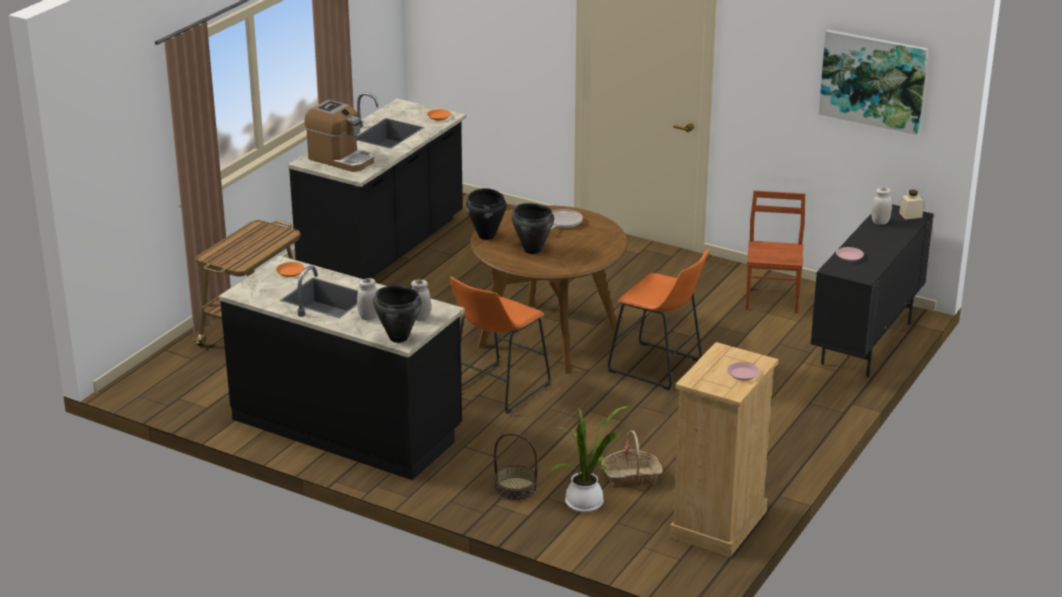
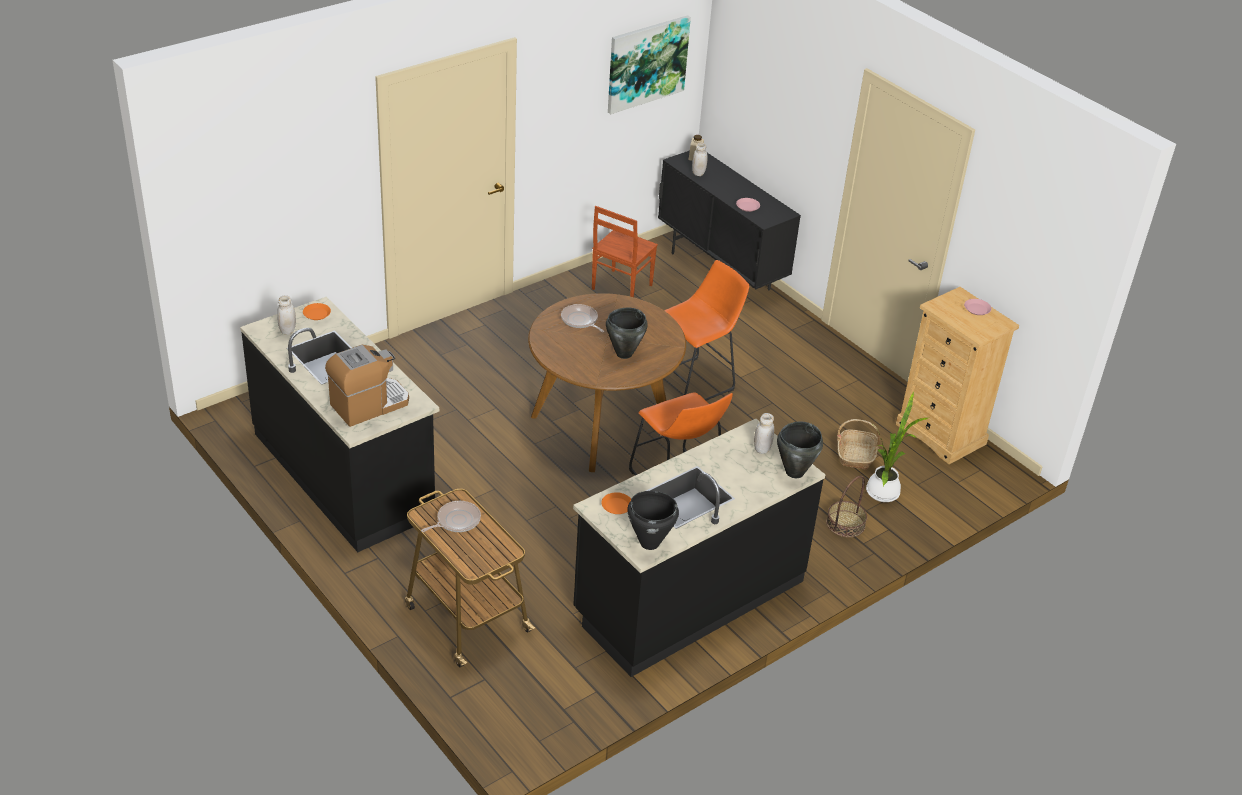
camera: 70 degrees left, 10 degrees up
white jar [357,278,378,320] -> white jar moved to [277,295,296,335]
black cooking pot [466,188,506,240] -> black cooking pot moved to [627,491,679,550]
brown chair [746,191,805,313] -> brown chair turned 90 degrees counterclockwise [592,206,658,297]
none -> frying pan [421,501,481,532]

